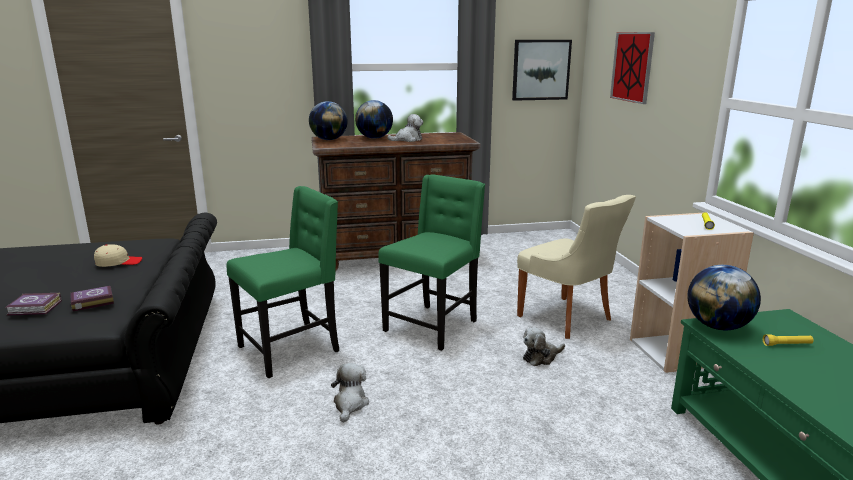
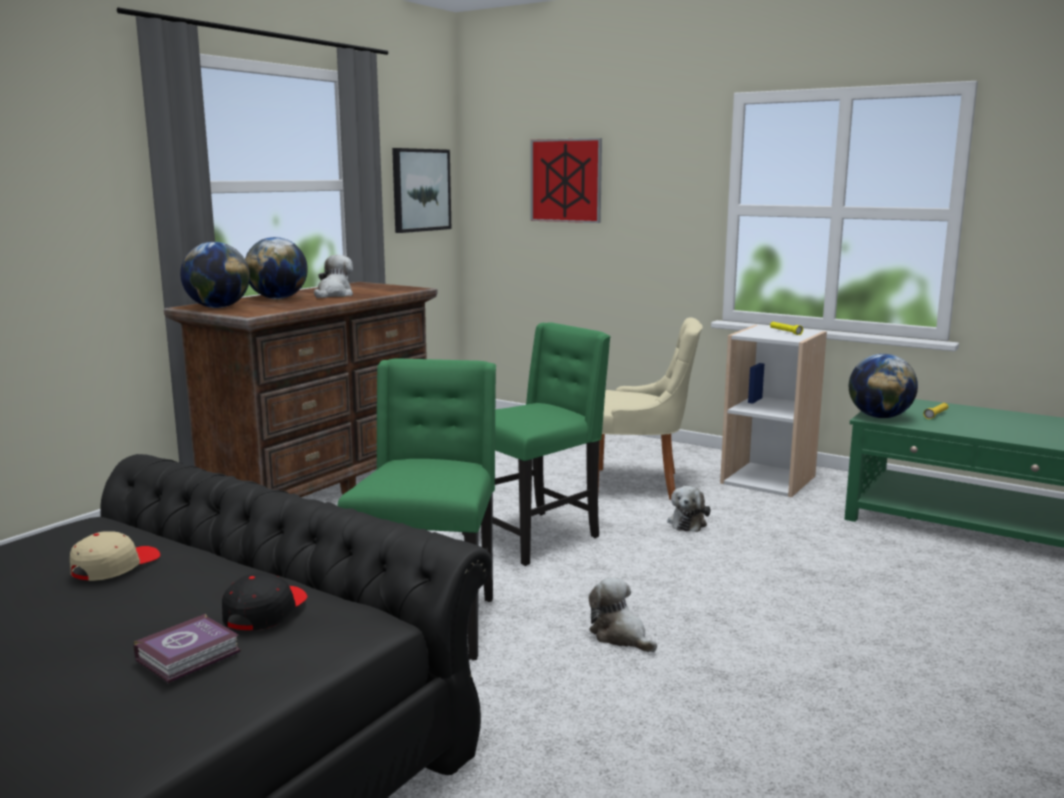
camera: 45 degrees left, 5 degrees down
book [70,286,114,311] -> black cap [222,572,307,631]
green chair [378,174,485,351] -> green chair turned 60 degrees clockwise [462,322,611,566]

